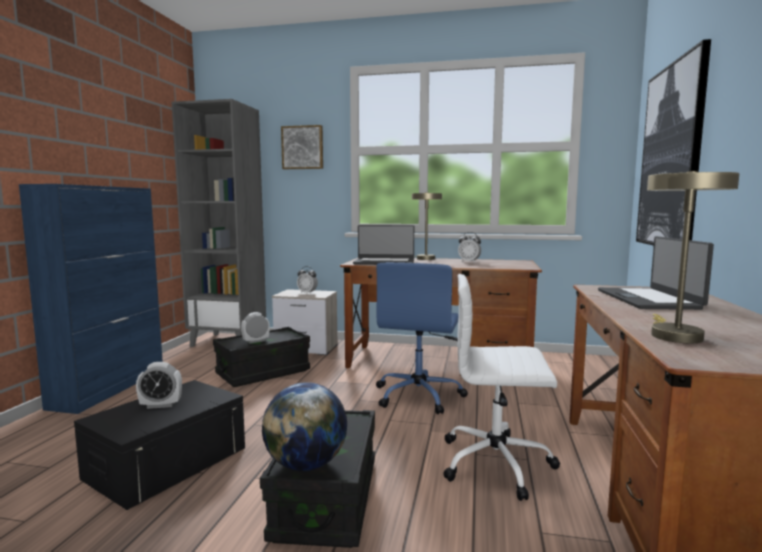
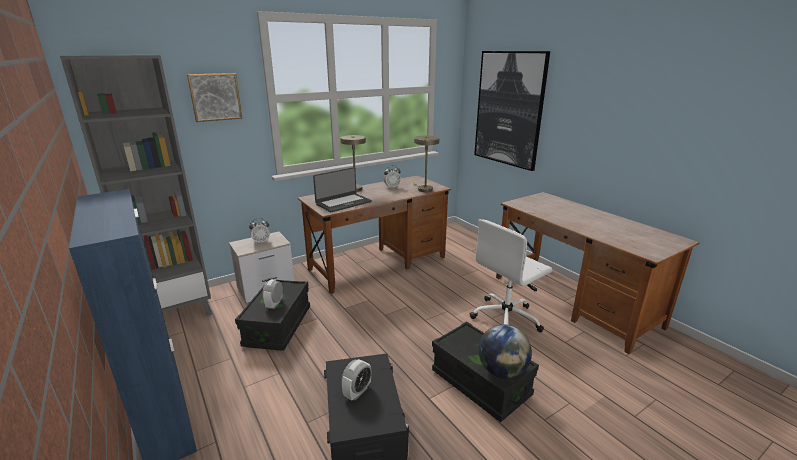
camera: 45 degrees left, 15 degrees up
blue office chair [376,262,468,414] -> none
laptop [598,236,714,310] -> none
beige table lamp [647,171,740,343] -> beige table lamp moved to [412,135,439,192]

